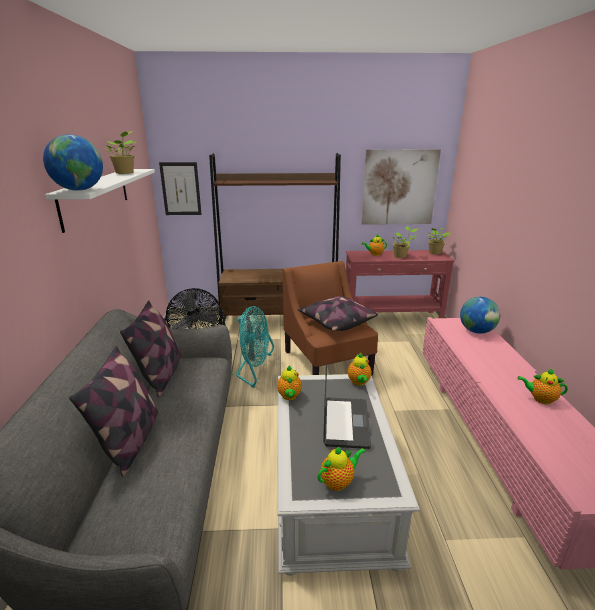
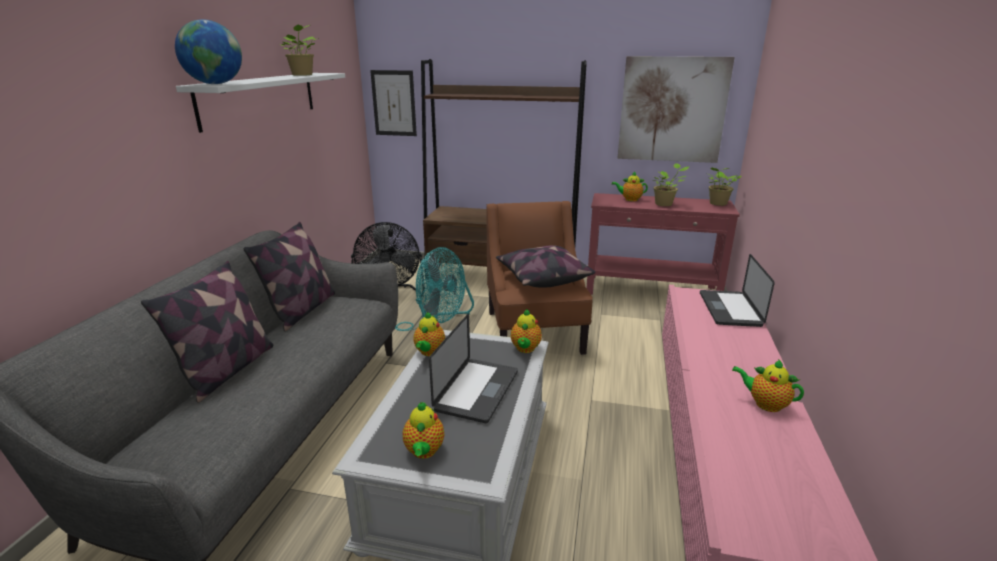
camera: 15 degrees right, 0 degrees up
teapot [317,446,366,491] -> teapot turned 105 degrees clockwise [403,402,444,459]
globe [460,297,500,334] -> laptop [700,254,775,327]

